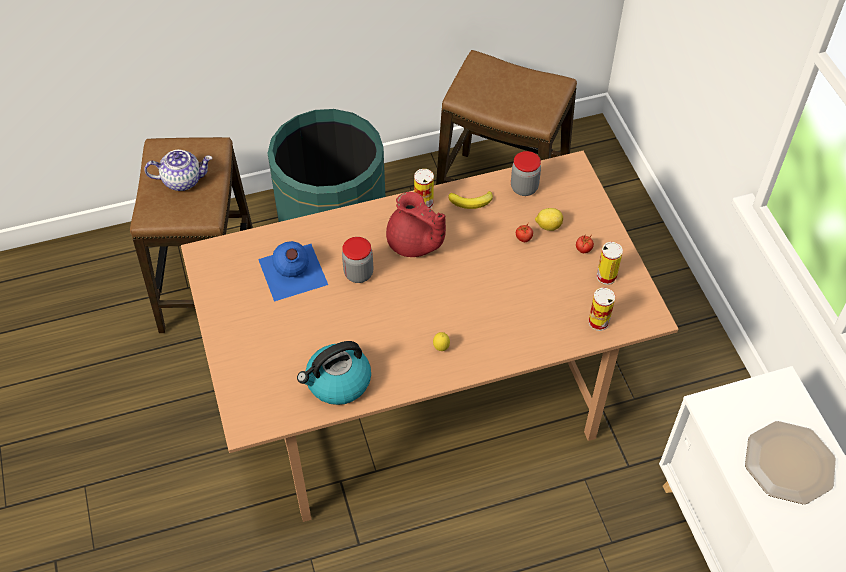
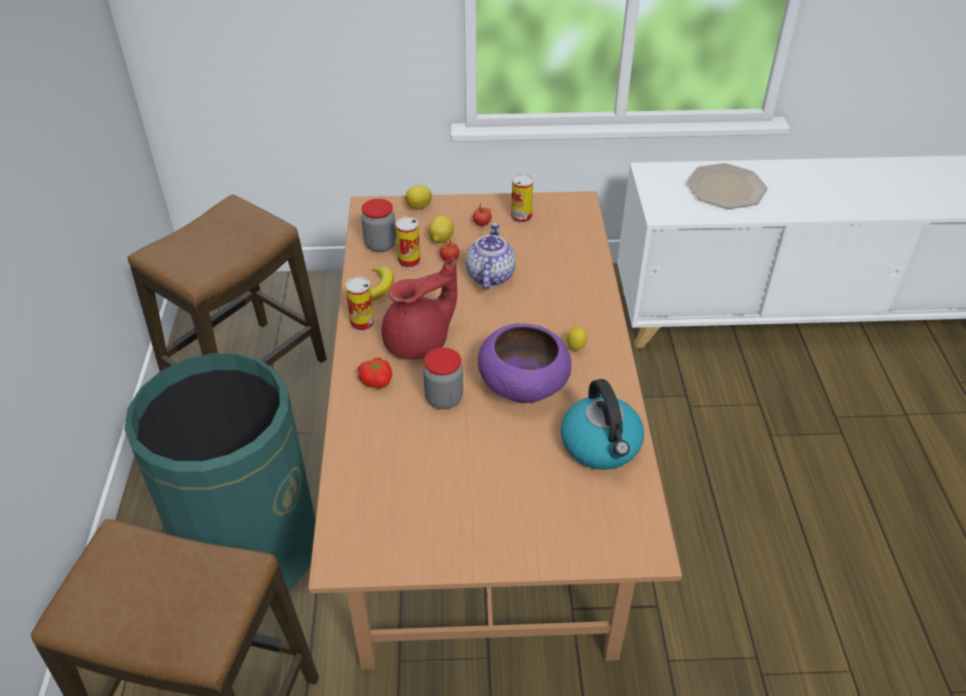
camera: 75 degrees left, 10 degrees down
teapot [144,150,212,191] -> teapot moved to [466,223,516,290]
blue bottle [258,241,328,302] -> none
can [588,287,615,331] -> can moved to [395,216,421,269]
none -> tomato [358,358,392,389]
none -> lemon [405,185,432,210]
none -> purple bowl [478,324,571,403]

